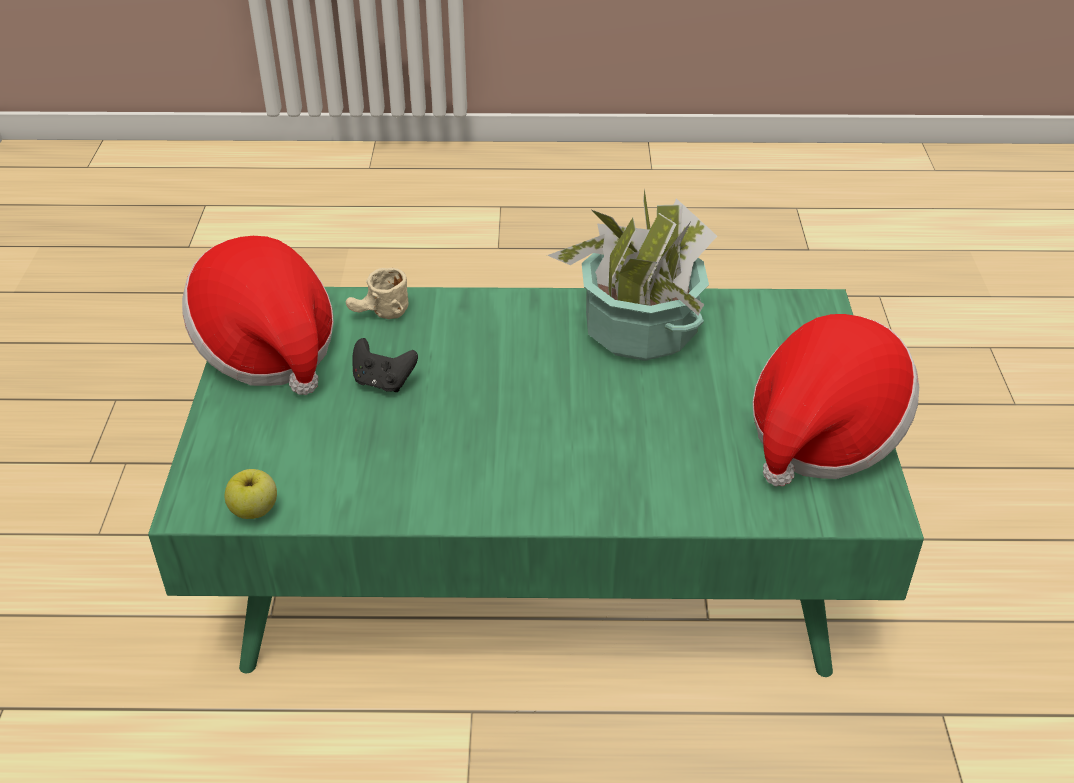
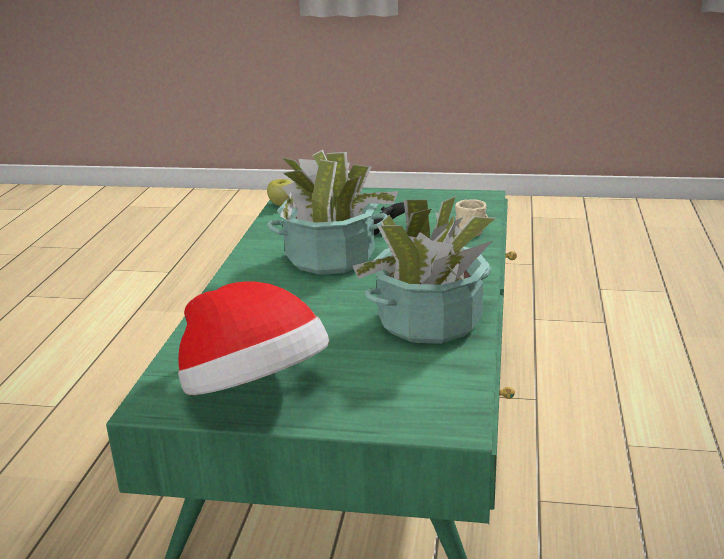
camera: 100 degrees right, 15 degrees down
hat [182,236,334,395] -> none
none -> potted plant [267,150,398,275]

